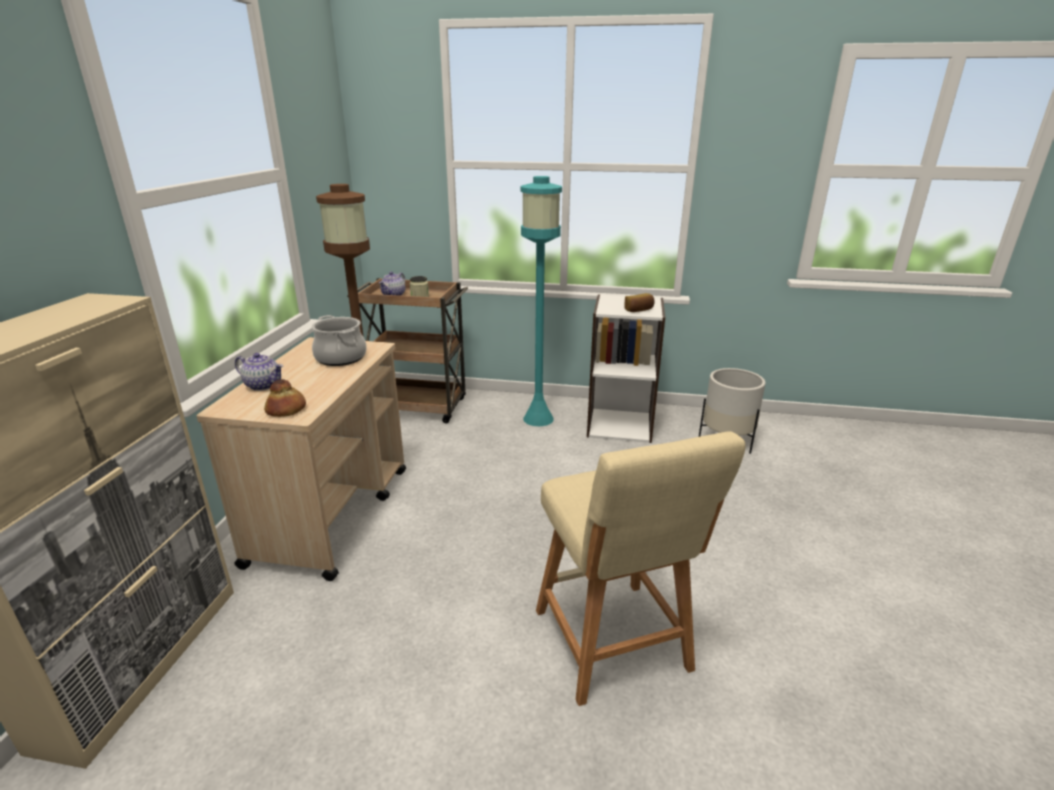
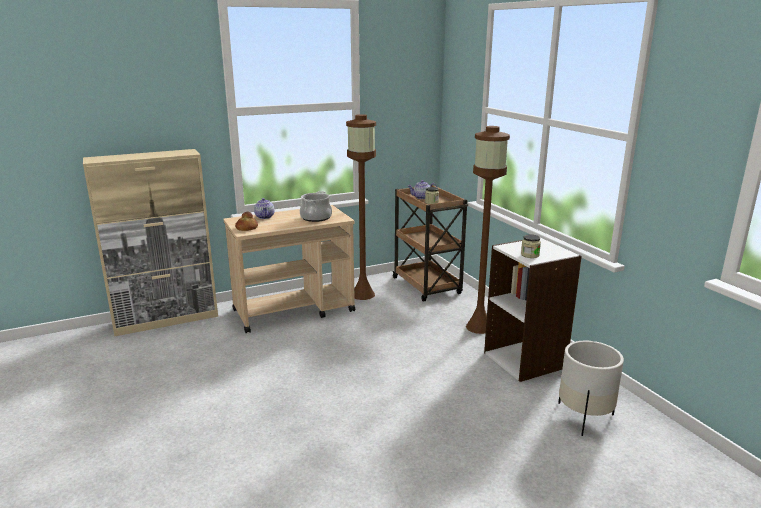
camera: 55 degrees right, 5 degrees down
turquoise floor lamp [521,176,562,426] -> brown floor lamp [466,126,510,334]
beige stool [536,432,745,706] -> none
bread [624,293,655,312] -> jar [521,234,541,258]

